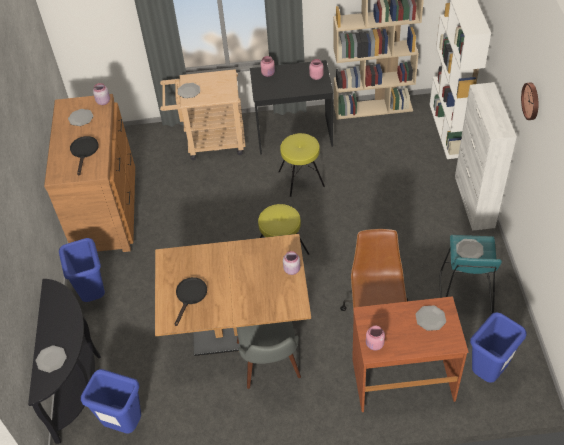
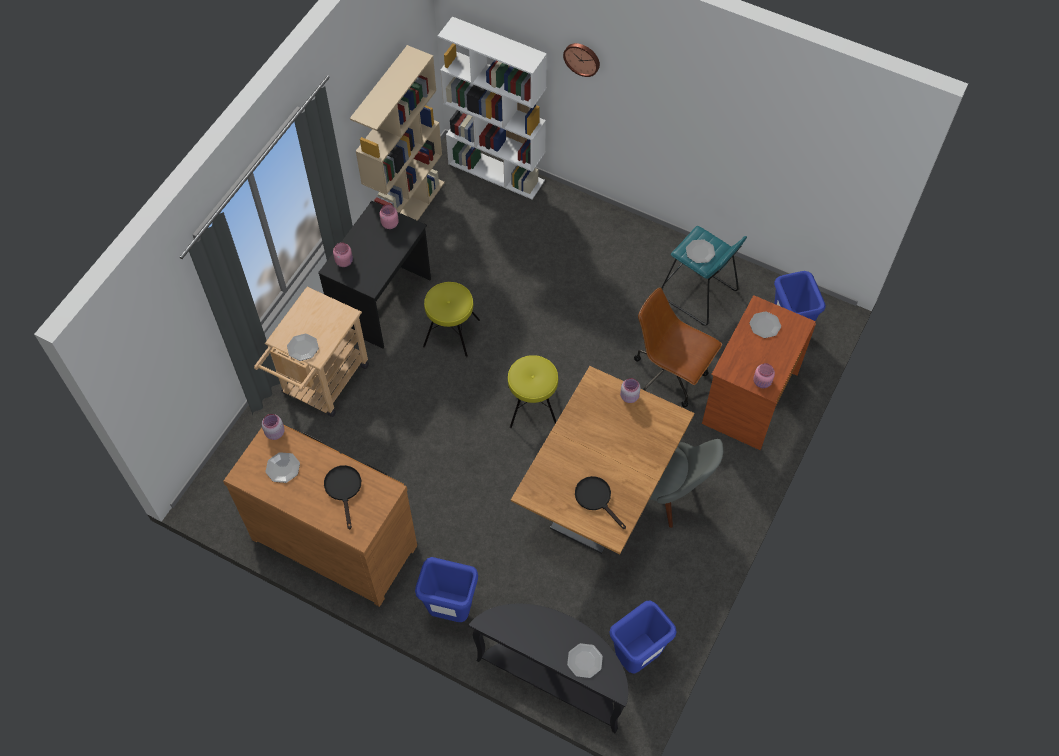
camera: 60 degrees left, 10 degrees up
black frying pan [70,136,99,175] -> black frying pan turned 45 degrees clockwise [324,465,361,529]
white cabinet [455,82,517,231] -> none
wall clock [521,82,539,120] -> wall clock moved to [563,43,600,77]

